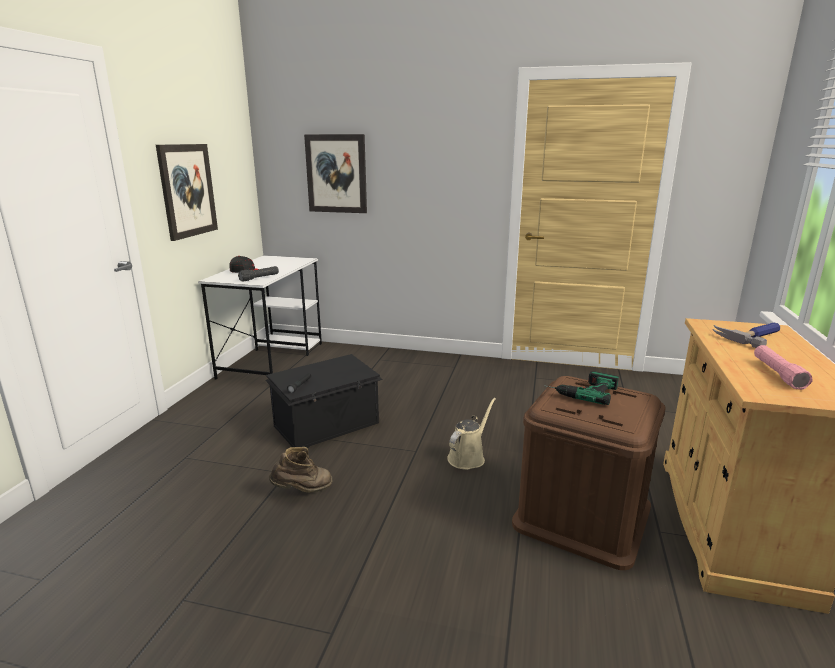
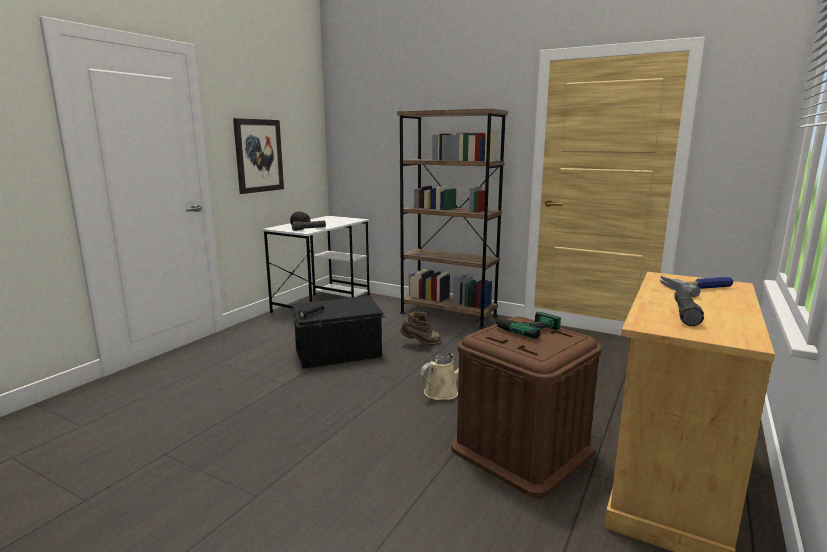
camera: 15 degrees right, 5 degrees down
brown boot [269,447,332,493] -> brown boot moved to [400,311,441,345]
picture [304,134,367,213] -> none
pink flashlight [754,345,812,390] -> black flashlight [674,289,704,326]
none -> brown bookcase [397,109,508,329]

